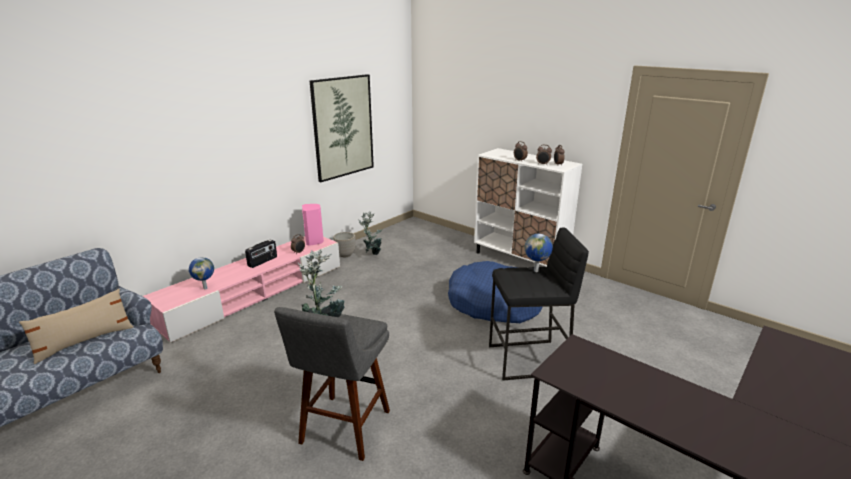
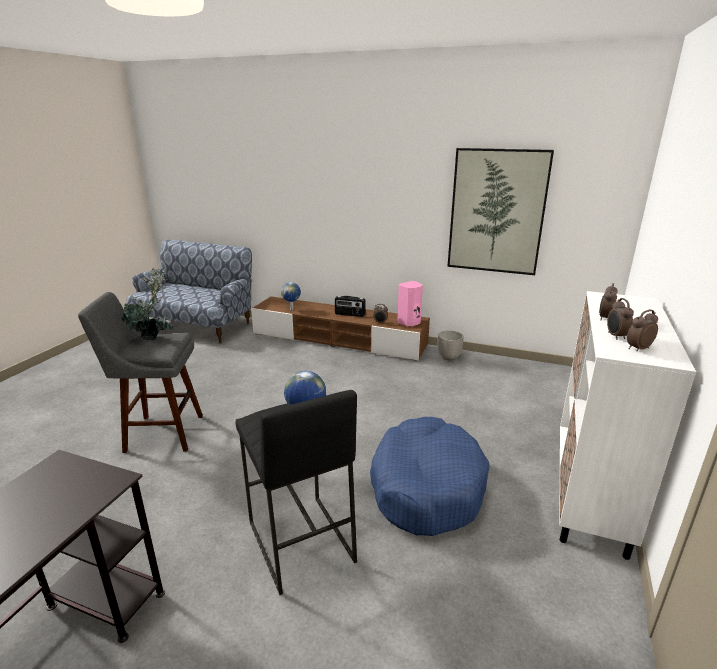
camera: 70 degrees right, 0 degrees up
beige pillow [19,289,134,364] -> none
pink tv stand [143,236,340,343] -> brown tv stand [251,296,430,361]
potted plant [358,211,382,255] -> none

